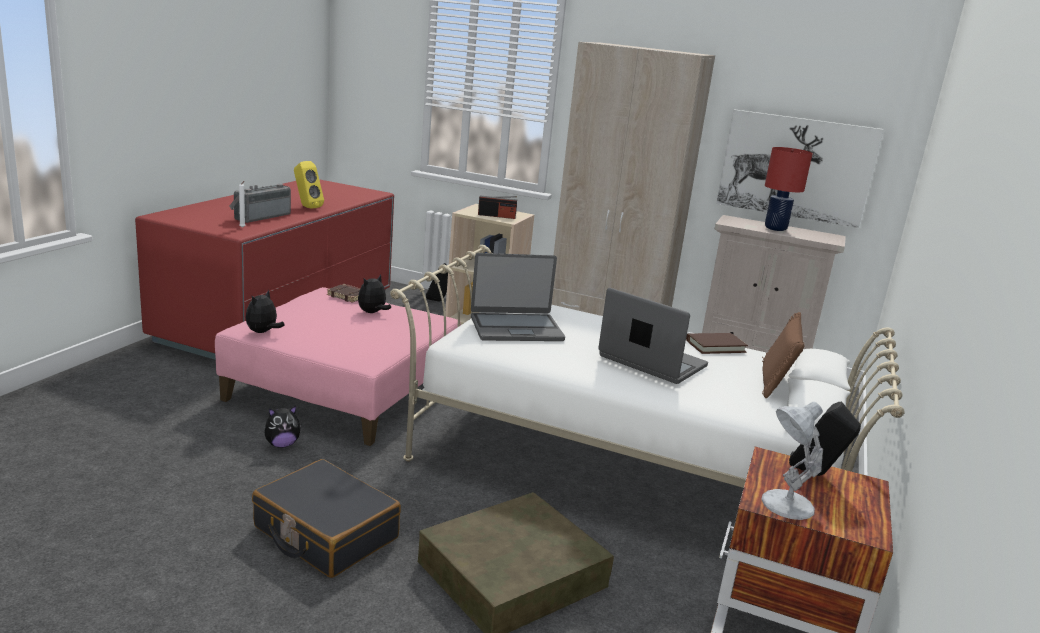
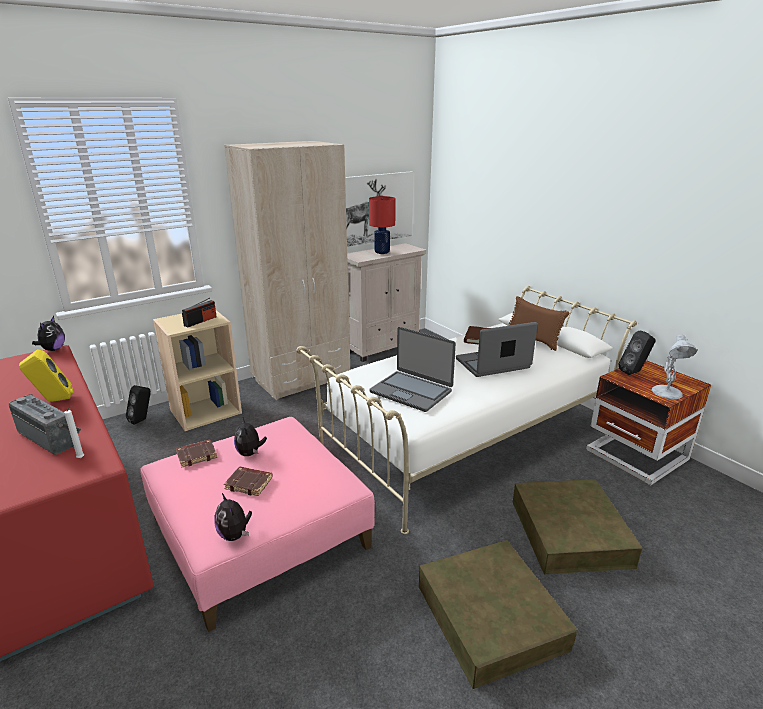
camera: 55 degrees left, 5 degrees up
radio [230,184,291,223] -> radio turned 150 degrees clockwise [9,394,81,455]
black suitcase [252,459,401,578] -> brown storage box [419,540,577,689]
plush toy [265,406,301,448] -> plush toy moved to [32,316,65,351]
laptop [471,253,565,341] -> laptop turned 105 degrees clockwise [369,327,456,412]
none -> brown book [224,467,273,496]

